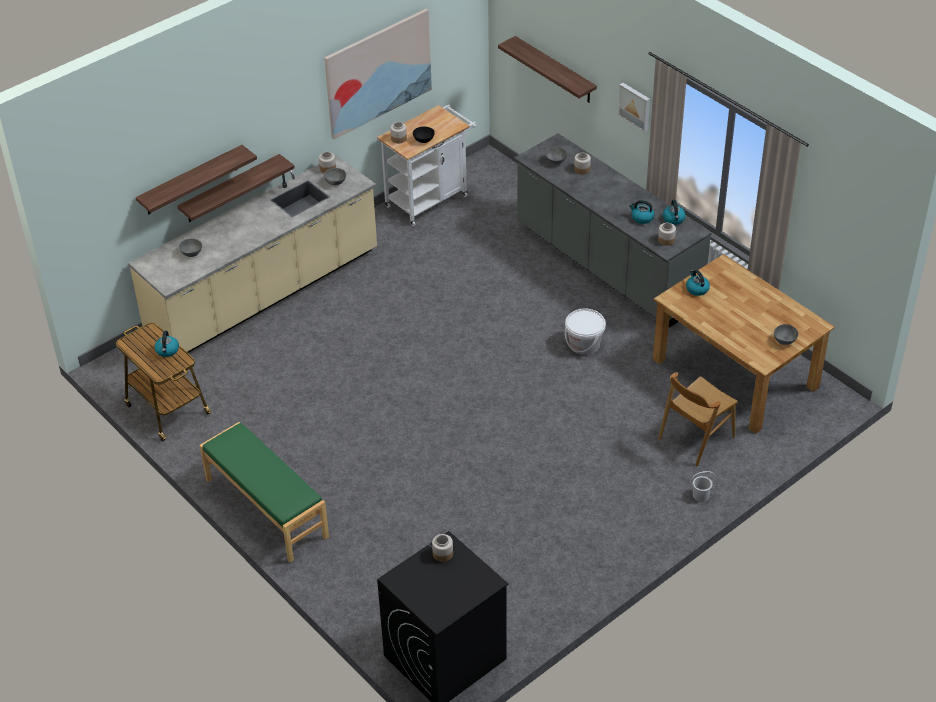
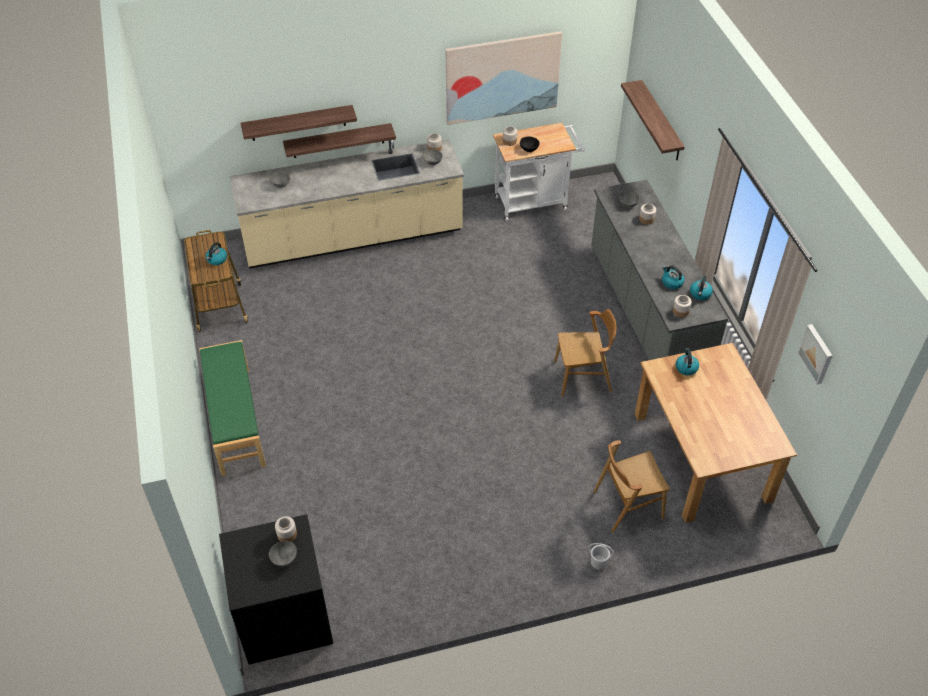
camera: 25 degrees right, 5 degrees up
white bucket [565,309,606,355] -> brown chair [554,309,616,397]
picture [618,83,650,132] -> picture moved to [797,324,833,384]
grey bowl [774,324,799,345] -> grey bowl moved to [269,541,297,567]

